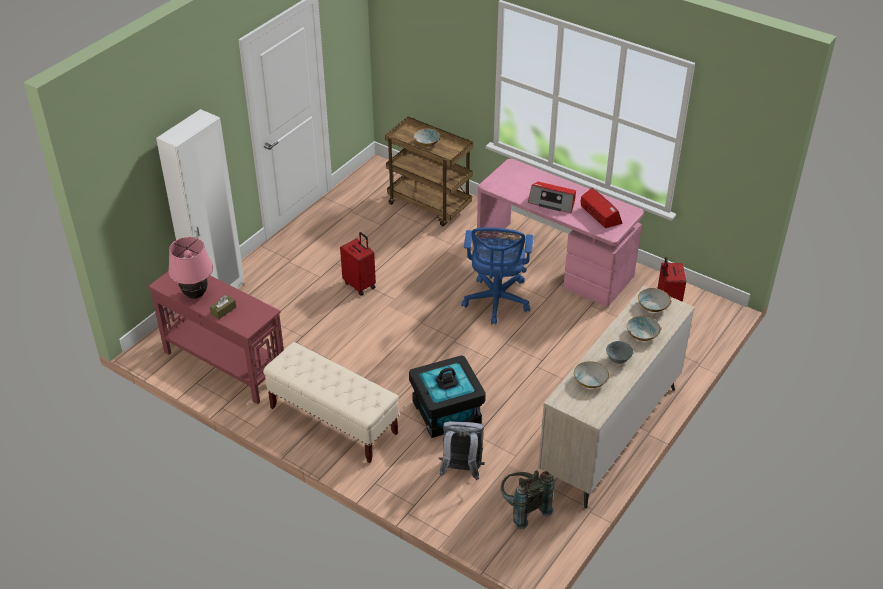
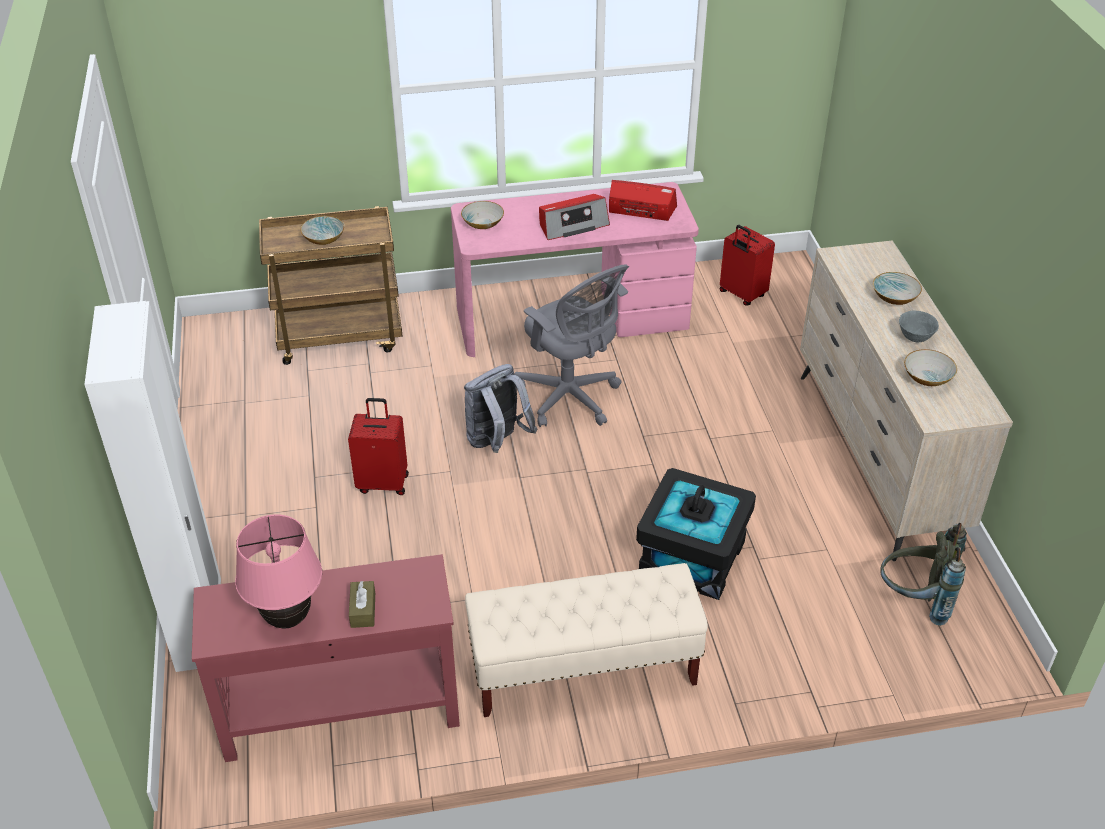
camera: 45 degrees left, 0 degrees up
grey backpack [439,421,485,480] -> grey backpack moved to [464,364,537,453]
blue office chair [461,228,533,325] -> grey office chair [514,264,629,427]
bowl [638,288,671,312] -> bowl moved to [461,201,504,229]

